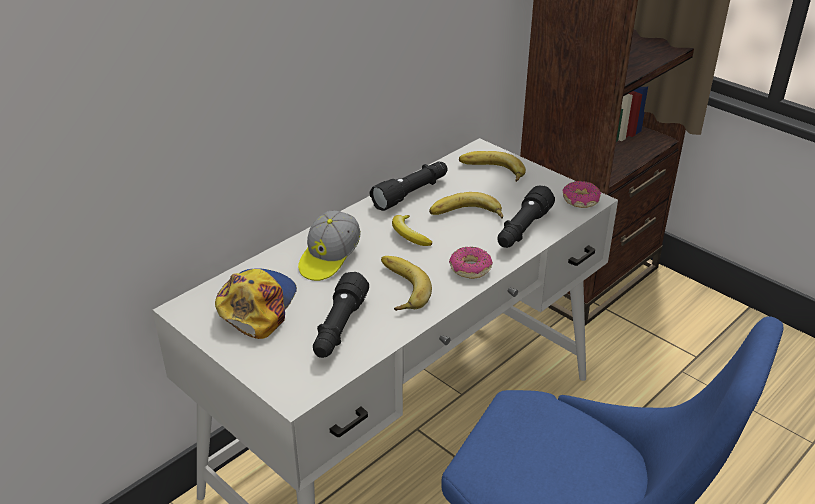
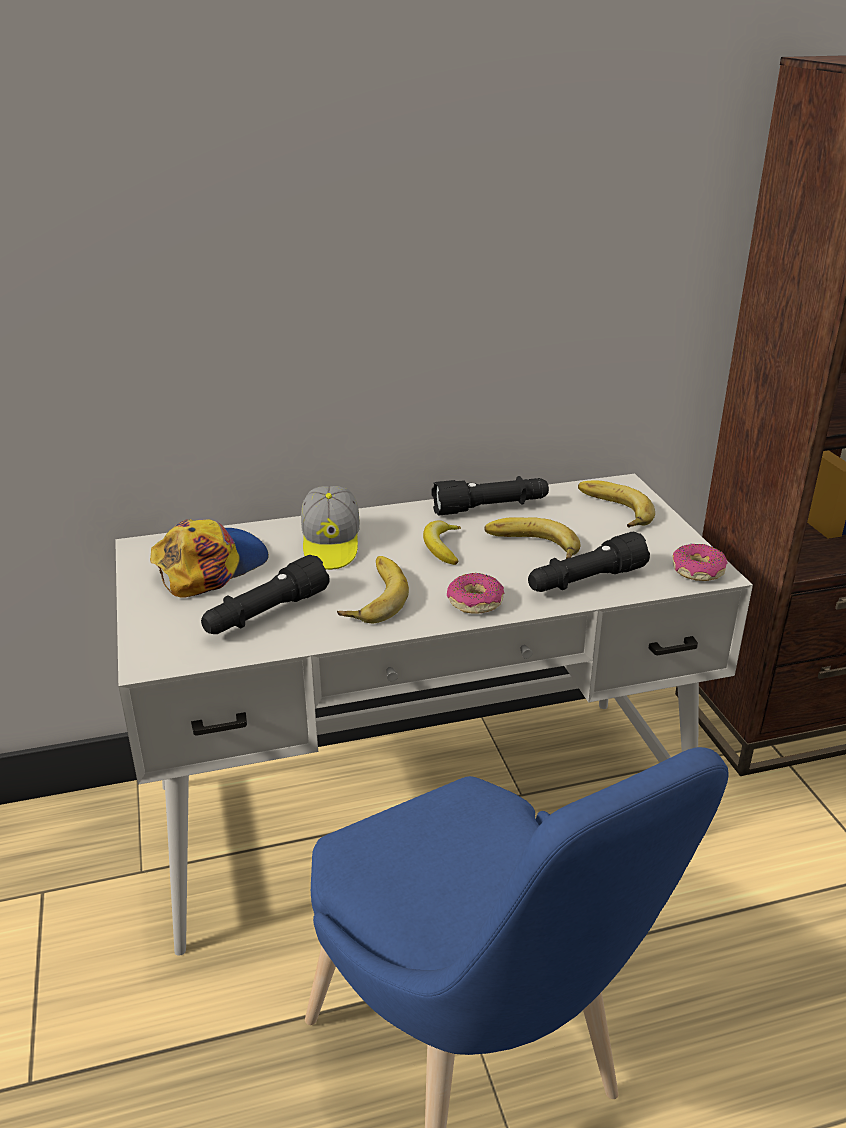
camera: 30 degrees right, 5 degrees down
cap [298,210,361,281] -> cap turned 60 degrees counterclockwise [301,486,360,570]

